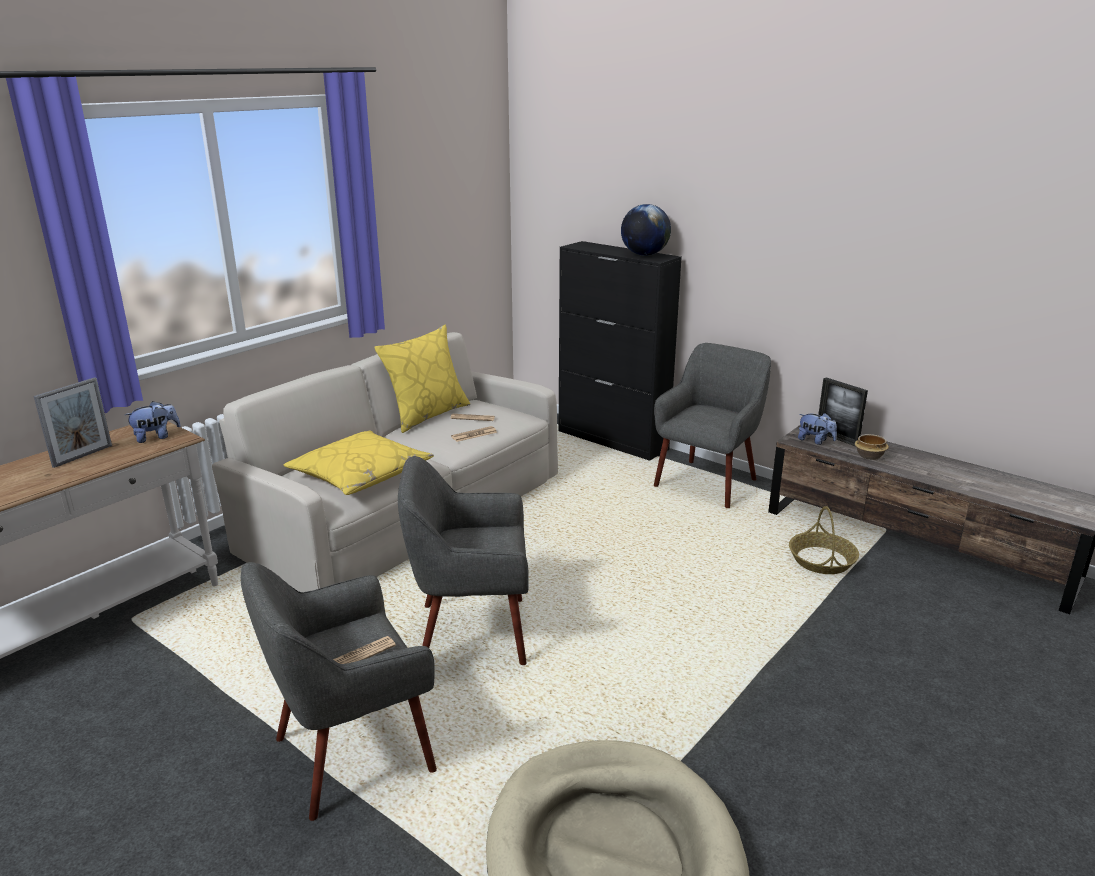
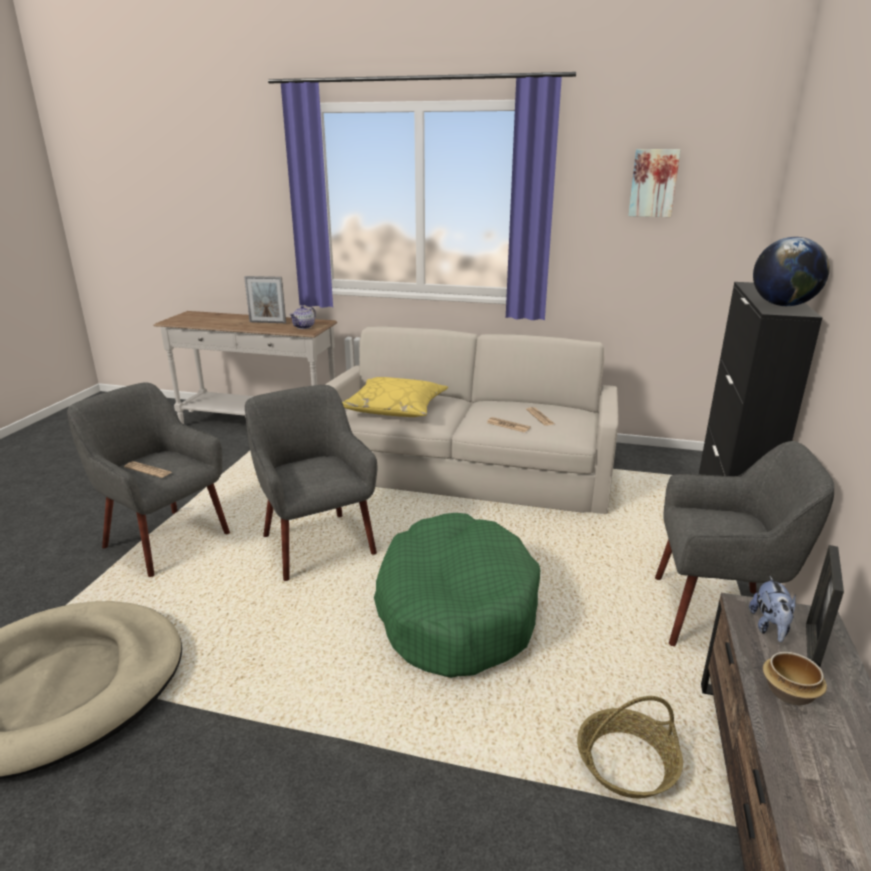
camera: 65 degrees right, 0 degrees up
plush toy [125,401,181,443] -> teapot [289,305,316,329]
yellow pillow [374,325,470,433] -> none
none -> green dog bed [374,513,540,678]
none -> picture [628,149,681,217]

